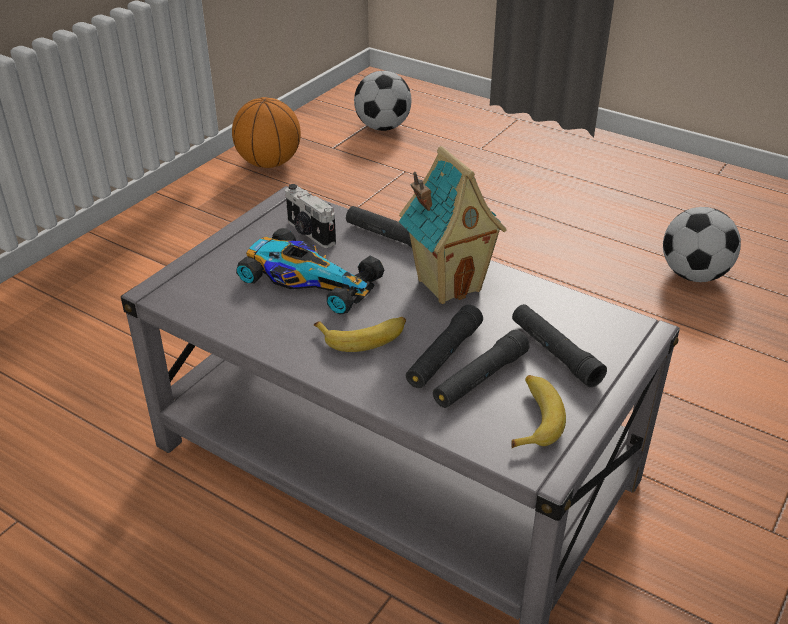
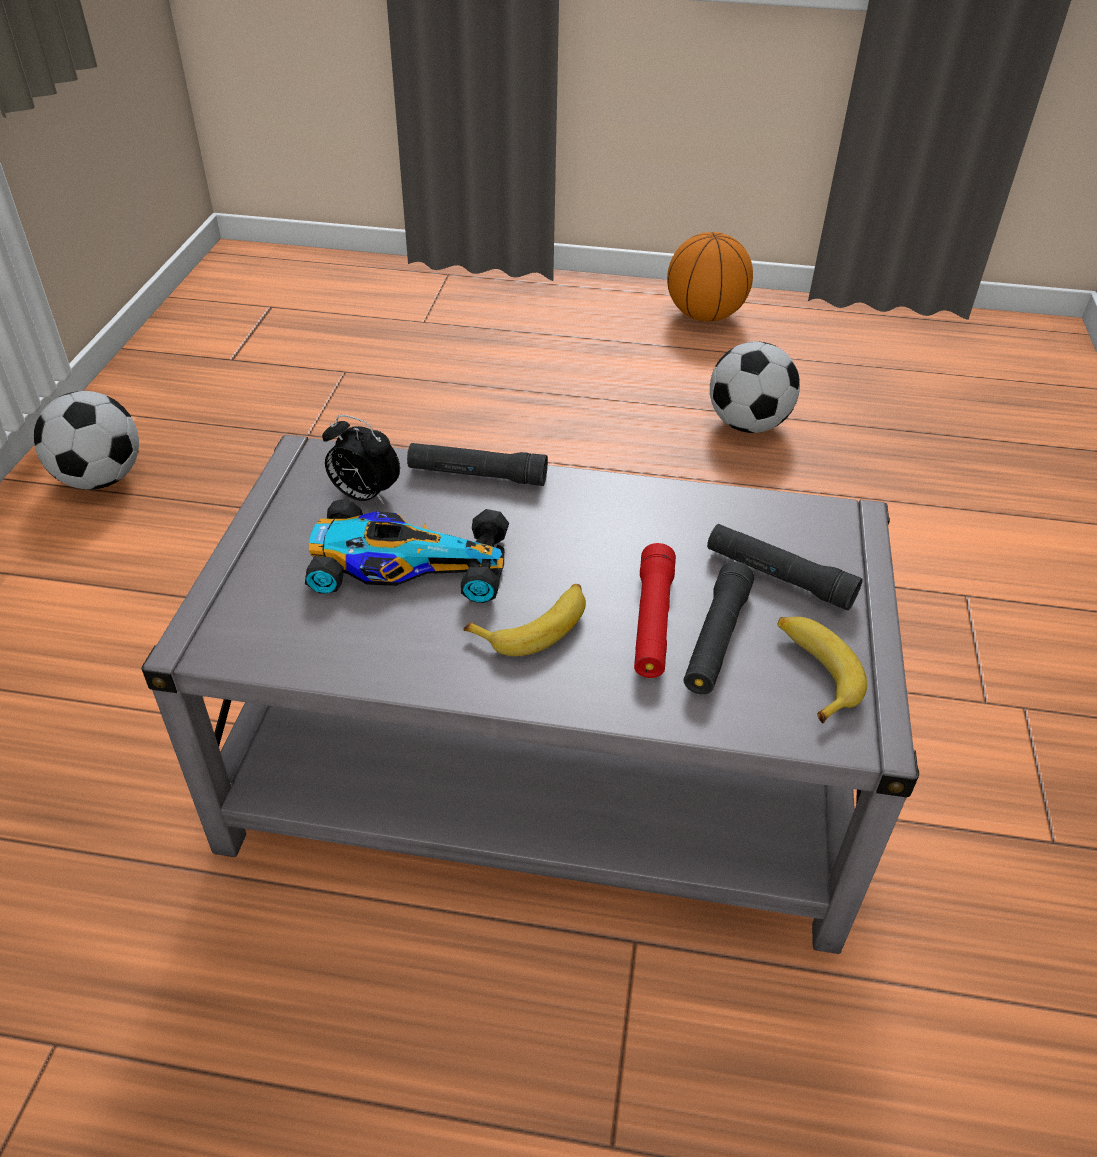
camera: 25 degrees left, 5 degrees up
basketball [232,97,301,168] -> basketball moved to [667,232,753,322]
camera [285,184,336,248] -> alarm clock [322,415,400,505]
football [354,71,412,131] -> football moved to [34,391,139,490]
toy house [399,146,507,304] -> none
black flashlight [406,304,483,388] -> red flashlight [634,543,676,678]

